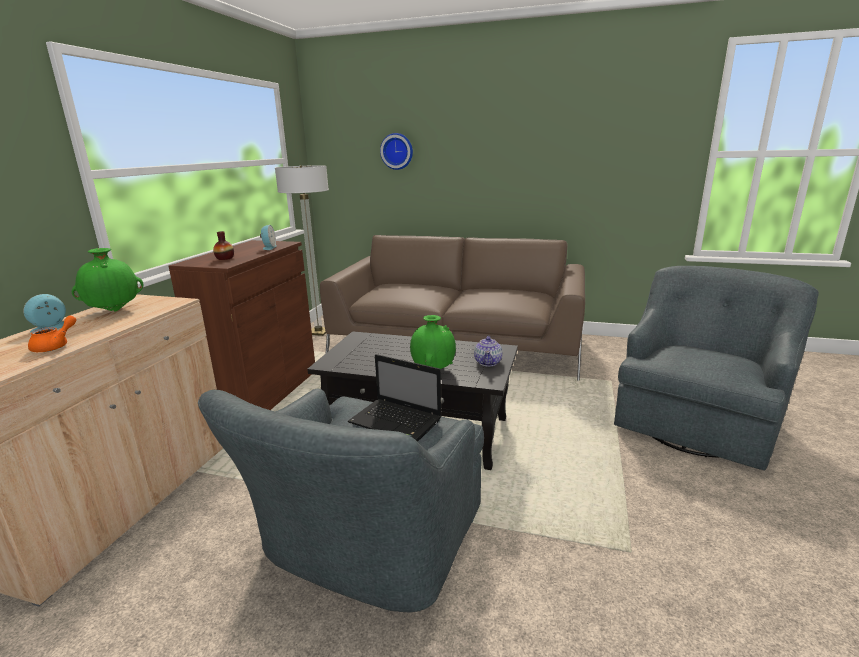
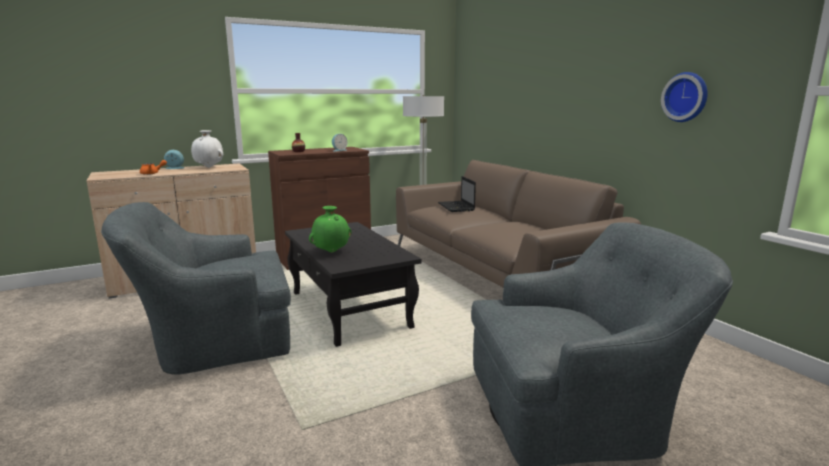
camera: 45 degrees right, 5 degrees down
green vase [72,248,144,312] -> white vase [191,130,223,168]
laptop [348,354,442,442] -> laptop moved to [438,176,476,212]
wall clock [380,133,413,170] -> wall clock moved to [661,72,708,122]
teapot [474,336,503,366] -> none

